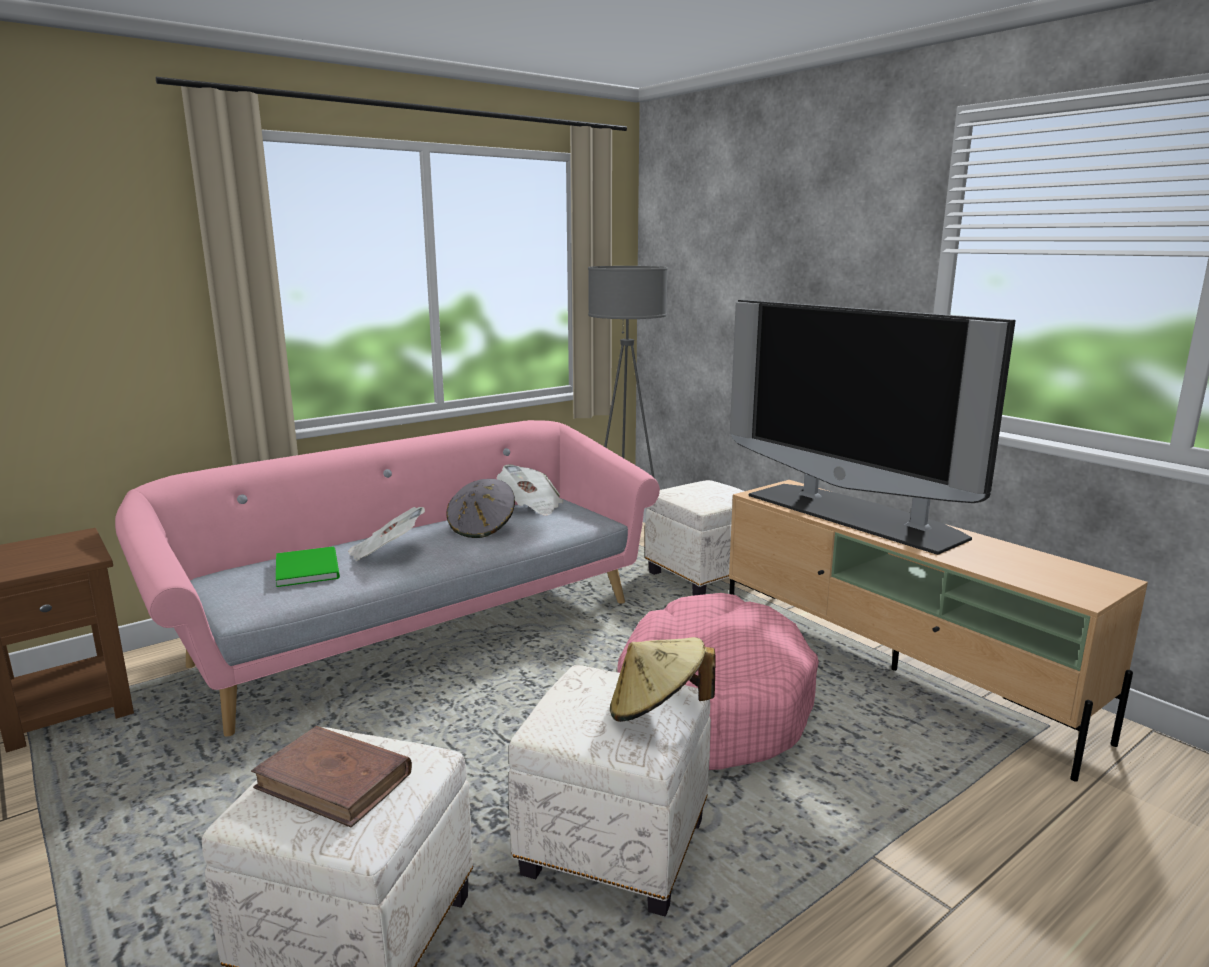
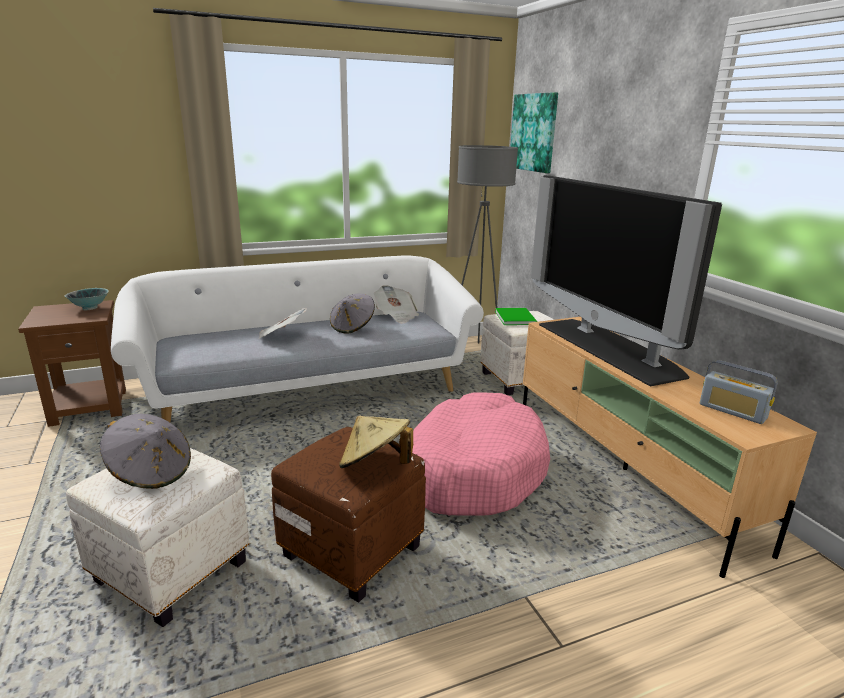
camera: 15 degrees right, 5 degrees up
pink sofa [115,420,660,736] -> white sofa [111,255,484,423]
brown book [251,726,412,827] -> grey hat [100,414,191,489]
green book [276,546,340,587] -> green book moved to [495,308,537,325]
white ottoman [508,665,711,917] -> brown ottoman [271,427,426,603]
none -> bowl [65,288,109,310]
none -> picture [510,92,558,173]
none -> radio [700,360,778,424]

